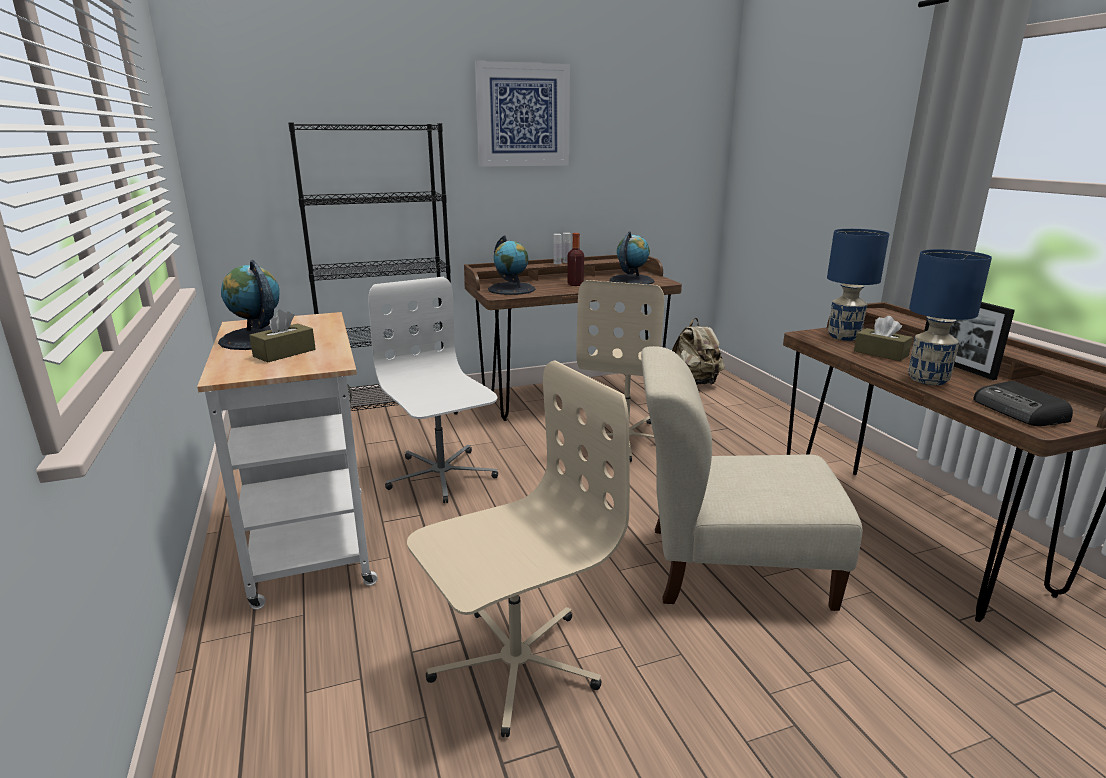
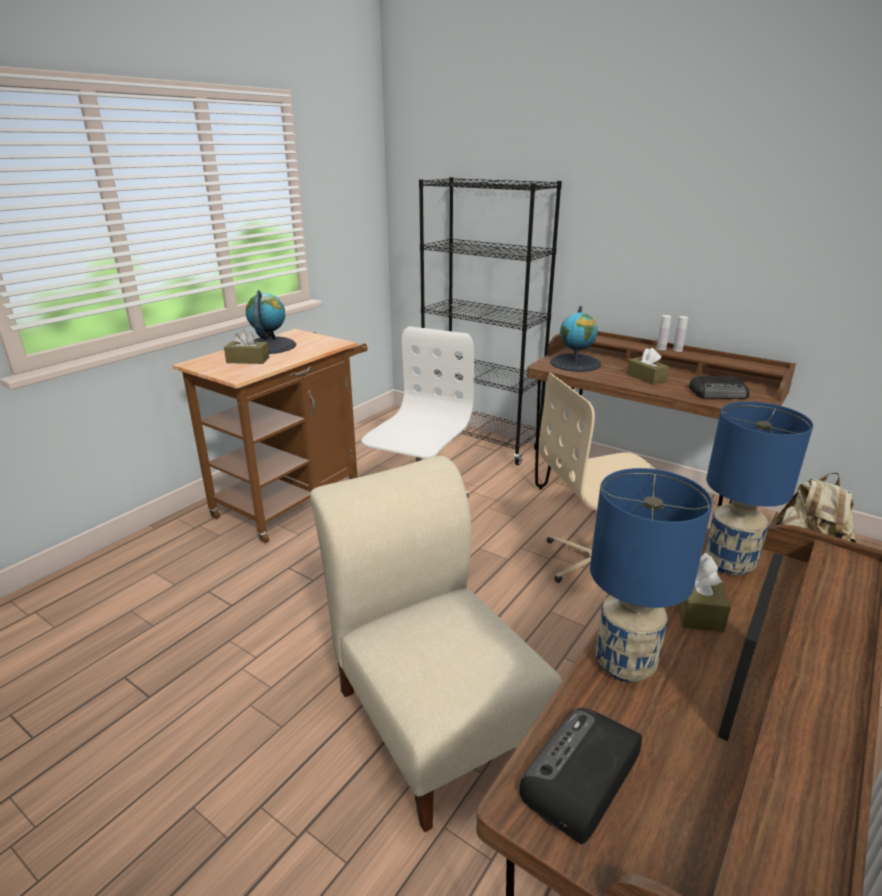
camera: 55 degrees right, 5 degrees up
white cart [197,312,378,609] -> brown cart [173,329,368,543]
beige office chair [407,360,630,737] -> none
picture [475,61,570,167] -> none
bottle [567,233,584,286] -> brown tissue box [627,348,669,385]
globe [610,232,654,284] -> radio [689,376,750,399]

